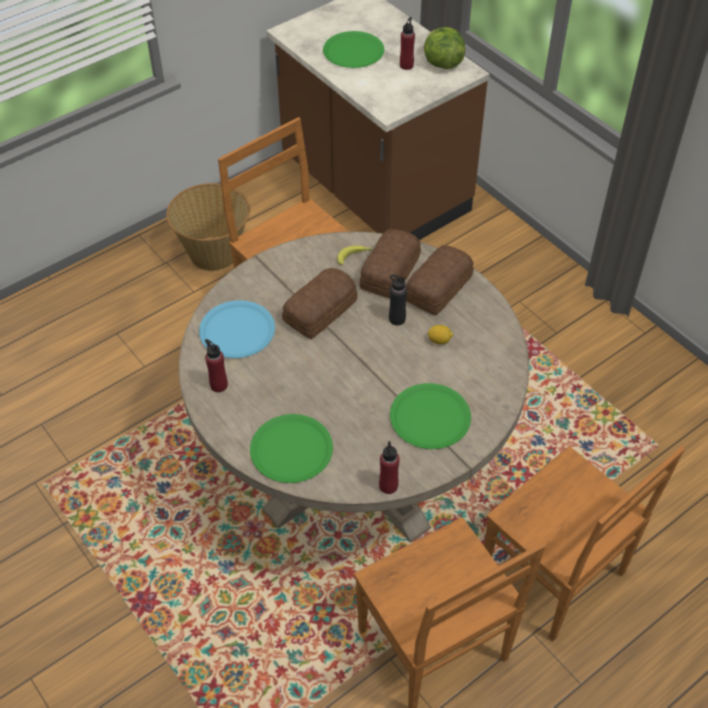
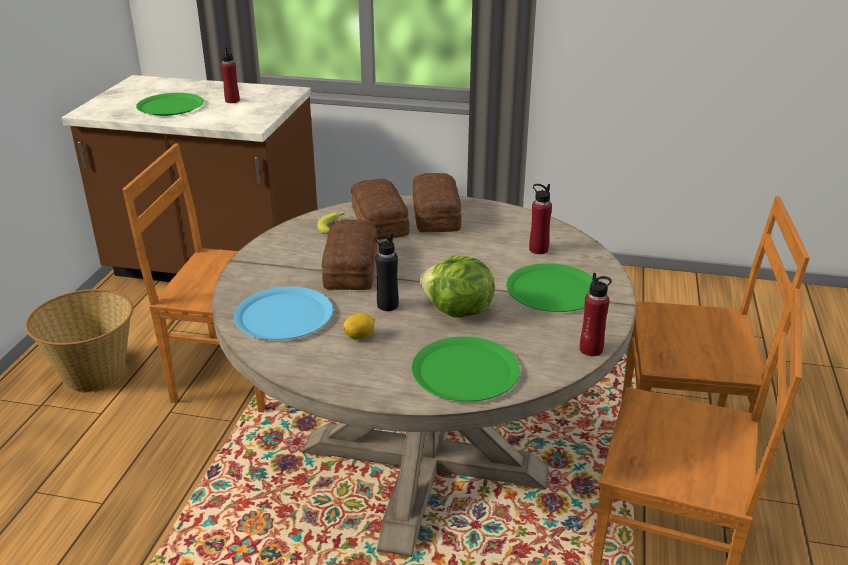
camera: 40 degrees left, 20 degrees down
red bottle [205,339,228,392] -> red bottle moved to [529,184,552,254]
black bottle [389,274,407,325] -> black bottle moved to [375,233,399,311]
lettuce [424,27,465,69] -> lettuce moved to [420,255,495,317]
lemon [428,325,453,344] -> lemon moved to [343,313,375,340]

